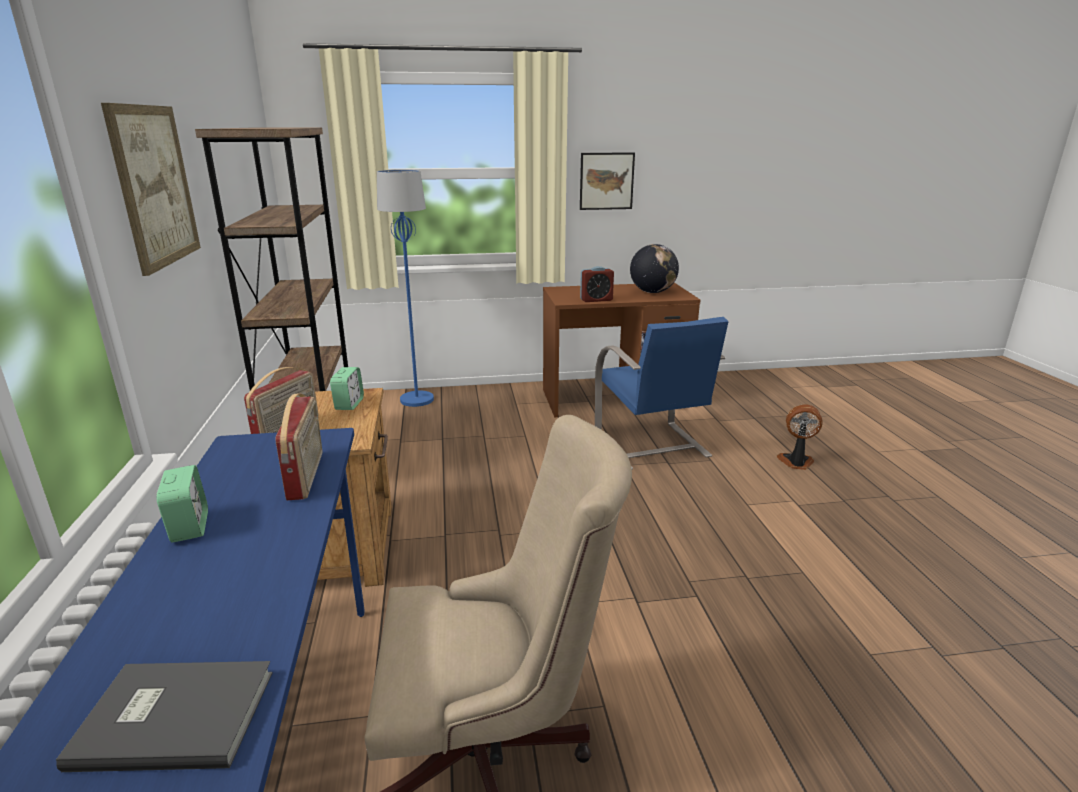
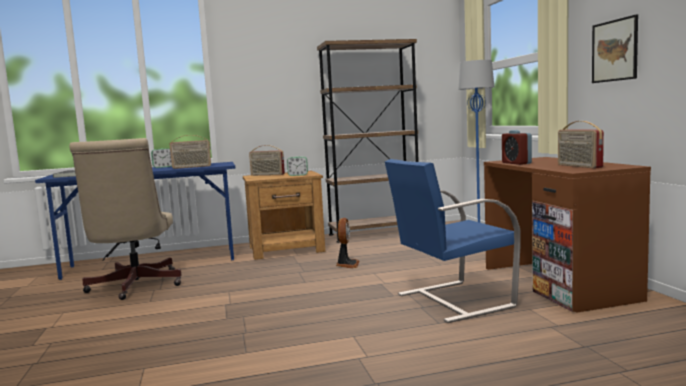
camera: 85 degrees right, 15 degrees down
picture [101,103,201,276] -> none
globe [630,244,679,293] -> radio [558,121,604,169]
fan [776,405,823,470] -> fan moved to [336,218,359,268]

